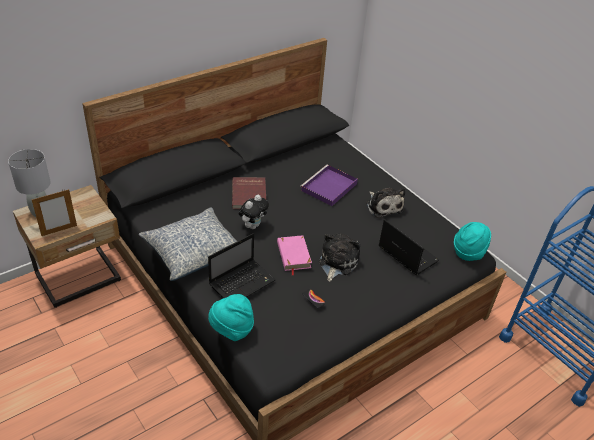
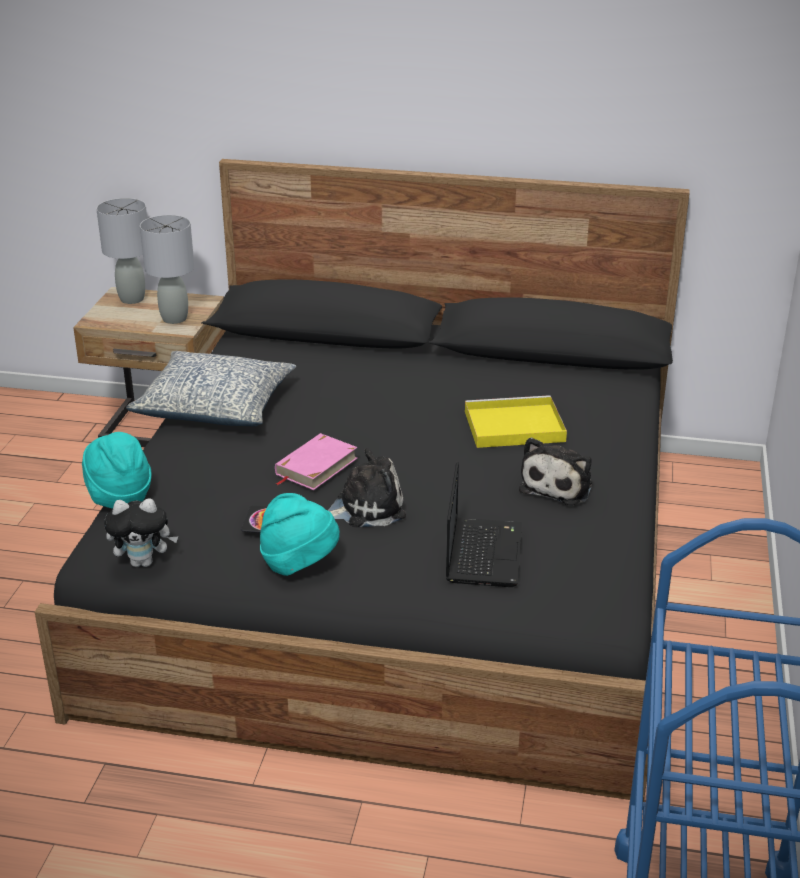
camera: 50 degrees right, 10 degrees down
picture frame [32,189,77,236] -> none
laptop [208,233,275,298] -> none
red book [232,177,266,209] -> none
plush toy [239,195,269,229] -> plush toy moved to [104,499,178,567]
purple tray [300,165,358,206] -> yellow tray [465,395,567,448]
turquoise hat [454,222,491,261] -> turquoise hat moved to [260,493,340,576]
none -> grey table lamp [140,215,194,324]

